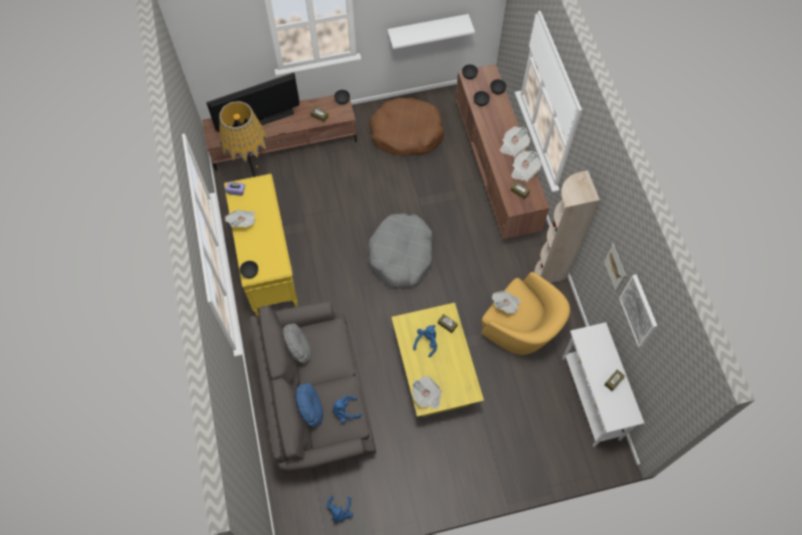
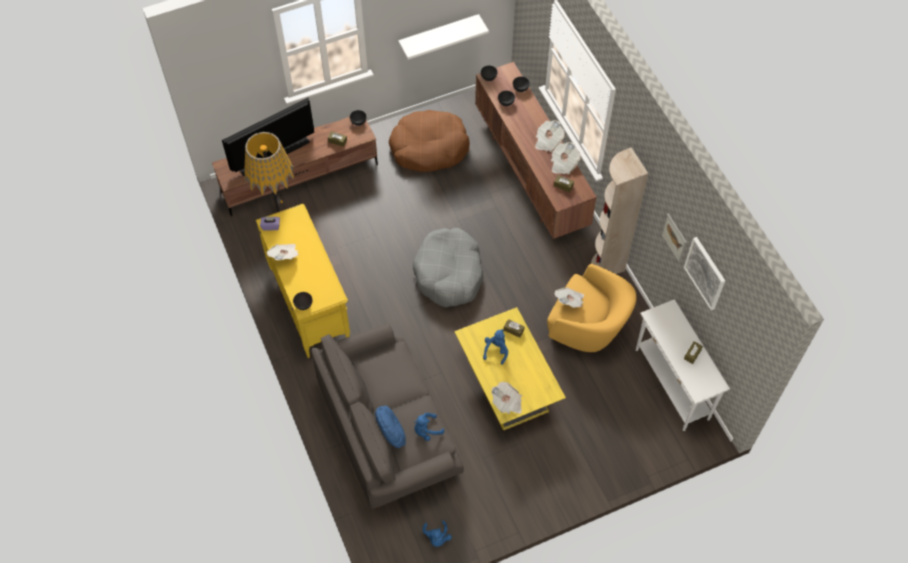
camera: 10 degrees left, 5 degrees down
grey pillow [283,323,311,363] -> none

